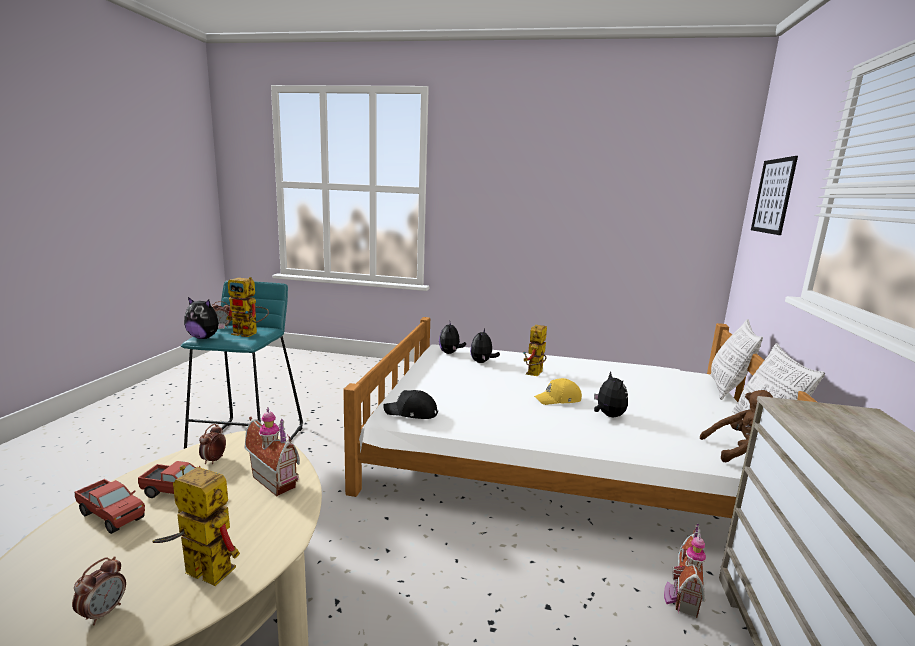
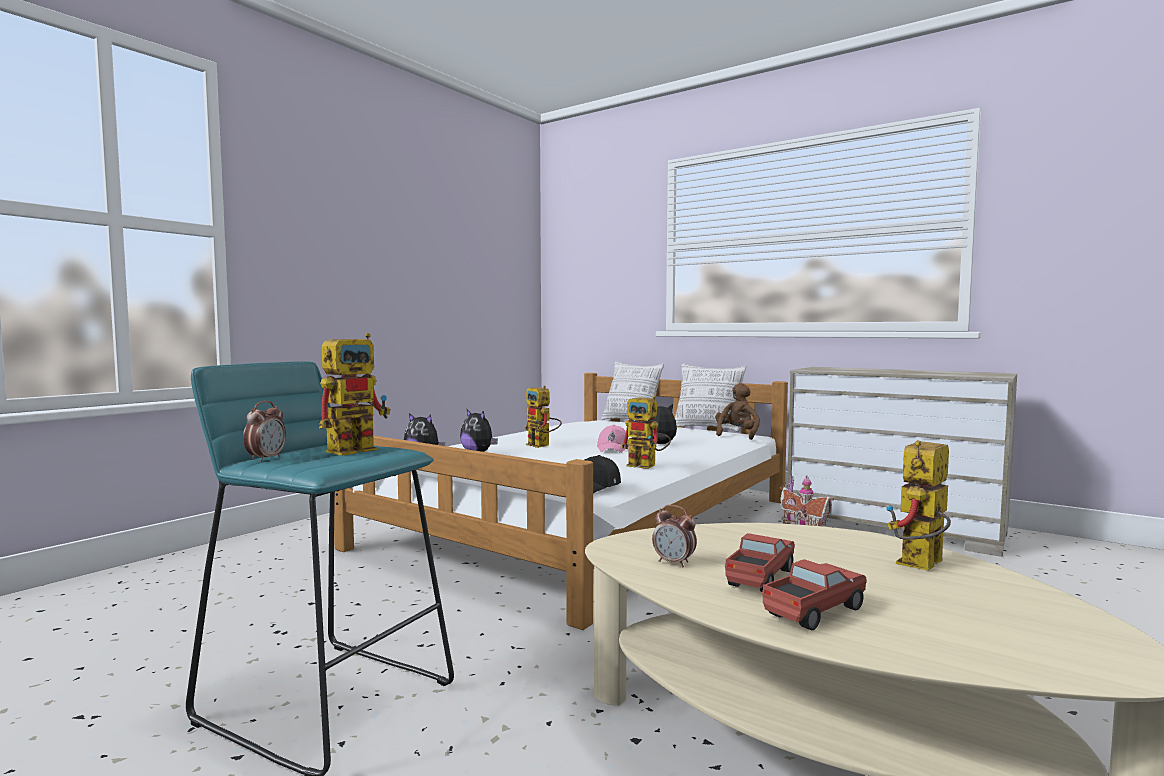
camera: 65 degrees left, 10 degrees down
alarm clock [72,557,126,625] -> none
plush toy [184,297,225,339] -> none
toy house [245,407,300,496] -> none
yellow cap [534,378,582,405] -> pink cap [597,425,629,453]
picture [751,156,798,235] -> none
none -> toy robot [621,395,671,469]

